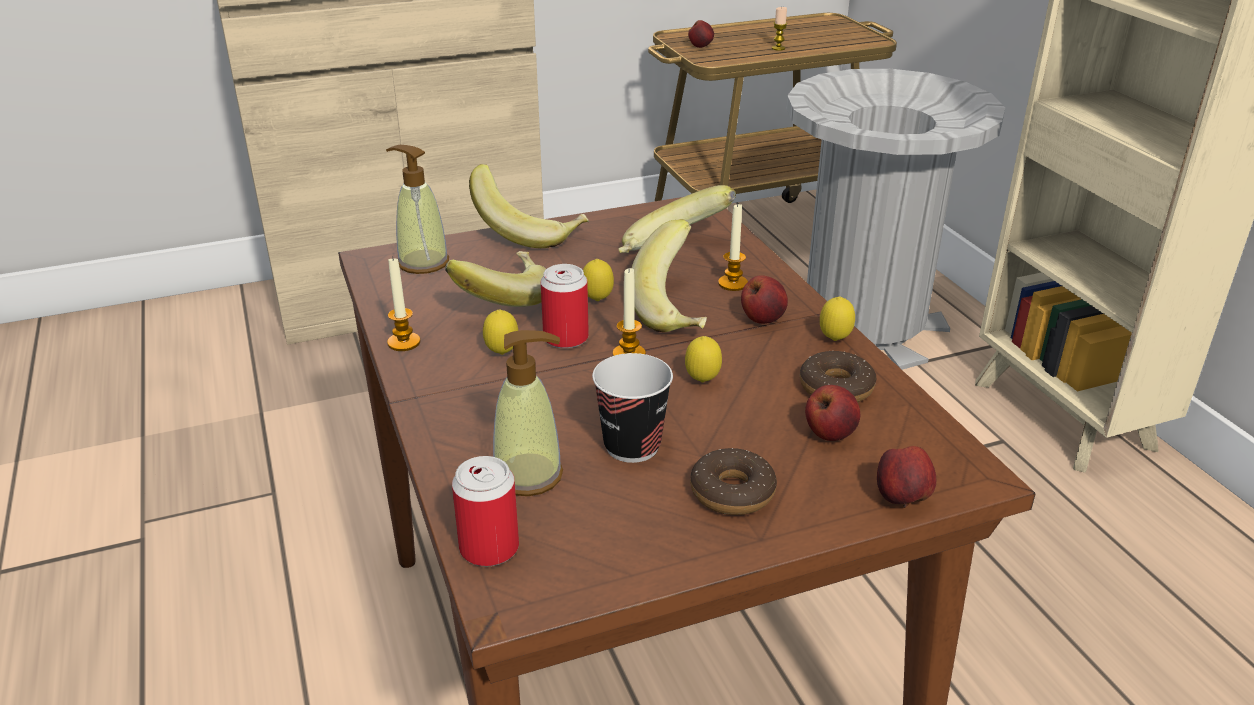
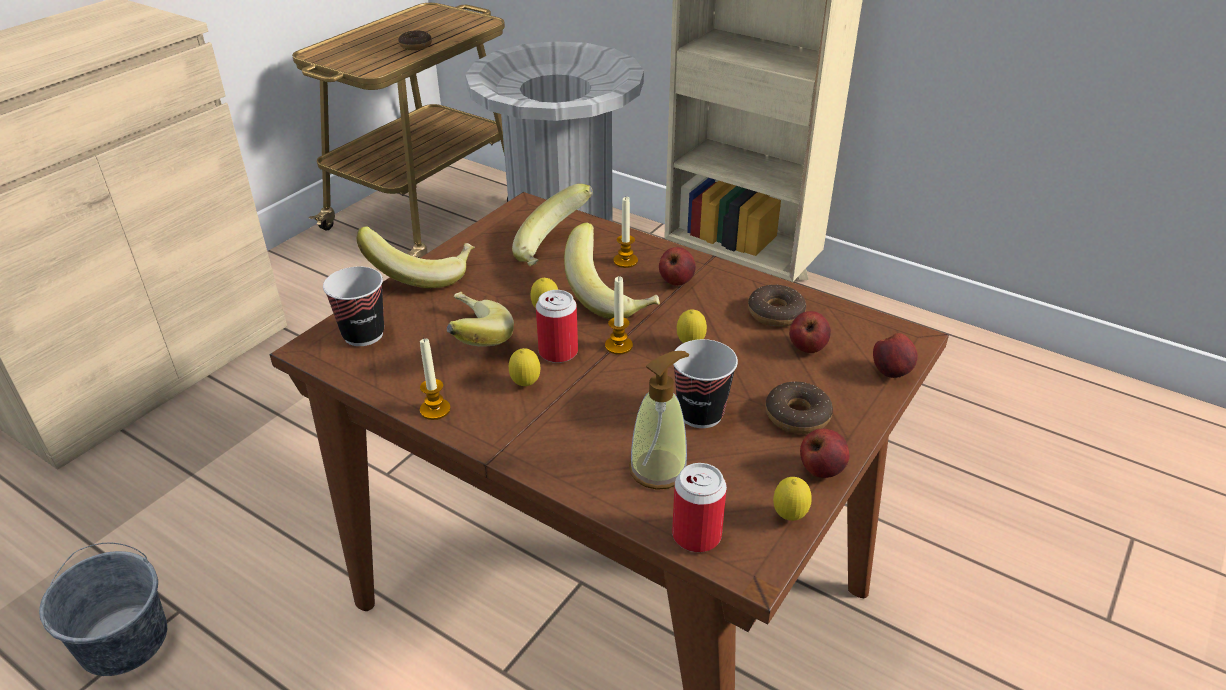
camera: 35 degrees left, 5 degrees up
soap dispenser [386,145,449,274] -> cup [323,267,384,346]
apple [688,20,714,48] -> apple moved to [800,429,849,478]
candle [772,7,787,51] -> donut [398,30,432,50]
lemon [820,296,855,341] -> lemon moved to [773,477,812,521]
none -> grey bucket [39,542,167,676]

